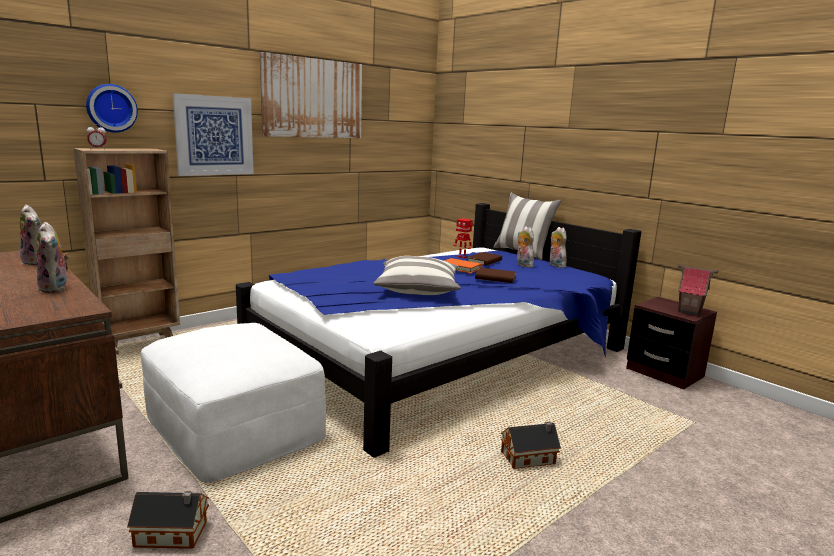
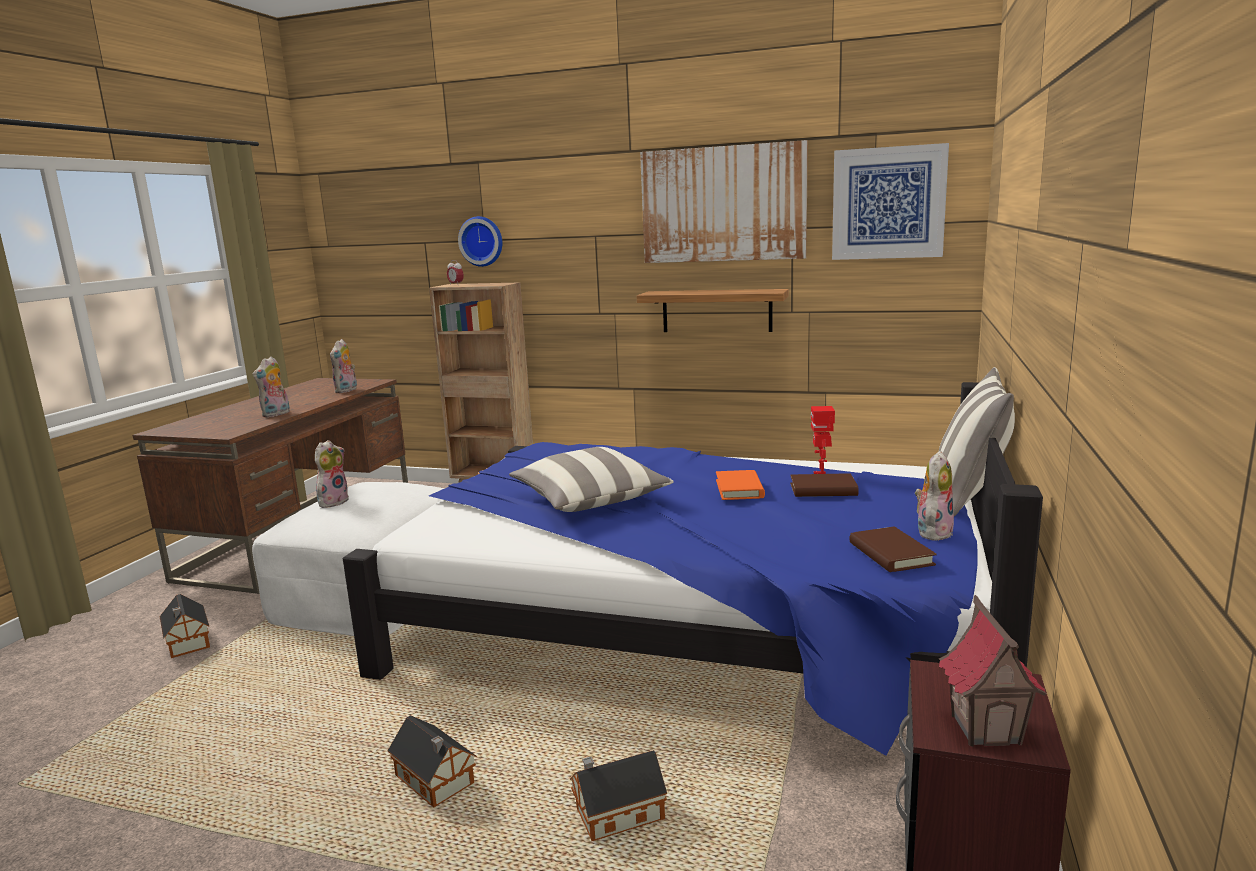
camera: 60 degrees right, 0 degrees up
picture [173,93,254,176] -> picture moved to [832,143,949,260]
brown book [475,268,516,283] -> brown book moved to [849,526,937,572]
plush toy [517,226,534,268] -> plush toy moved to [315,440,349,508]
none -> toy house [570,750,667,841]
none -> shelf [637,289,789,332]

